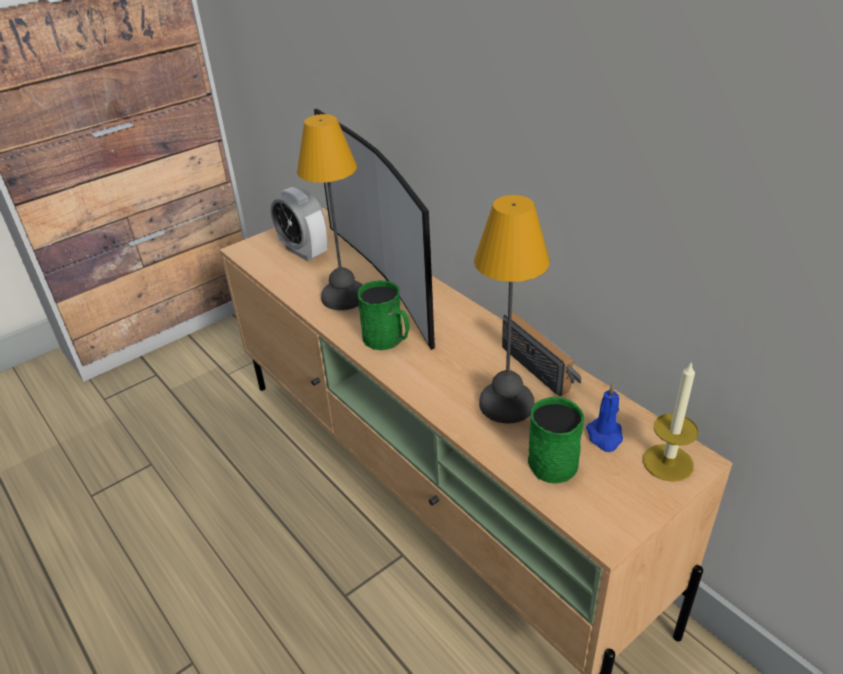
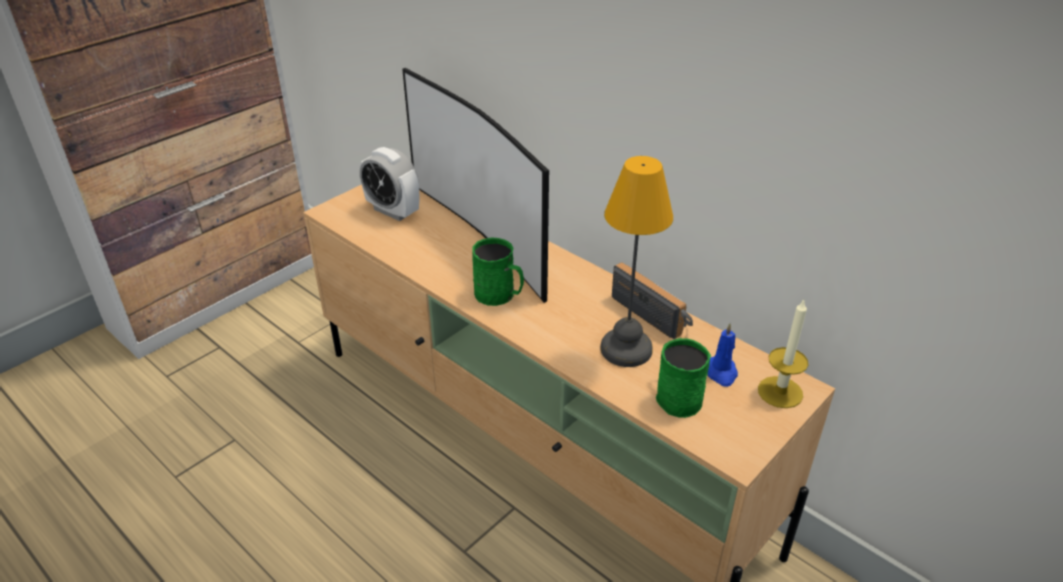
camera: 10 degrees left, 0 degrees up
table lamp [297,114,363,310] -> none

